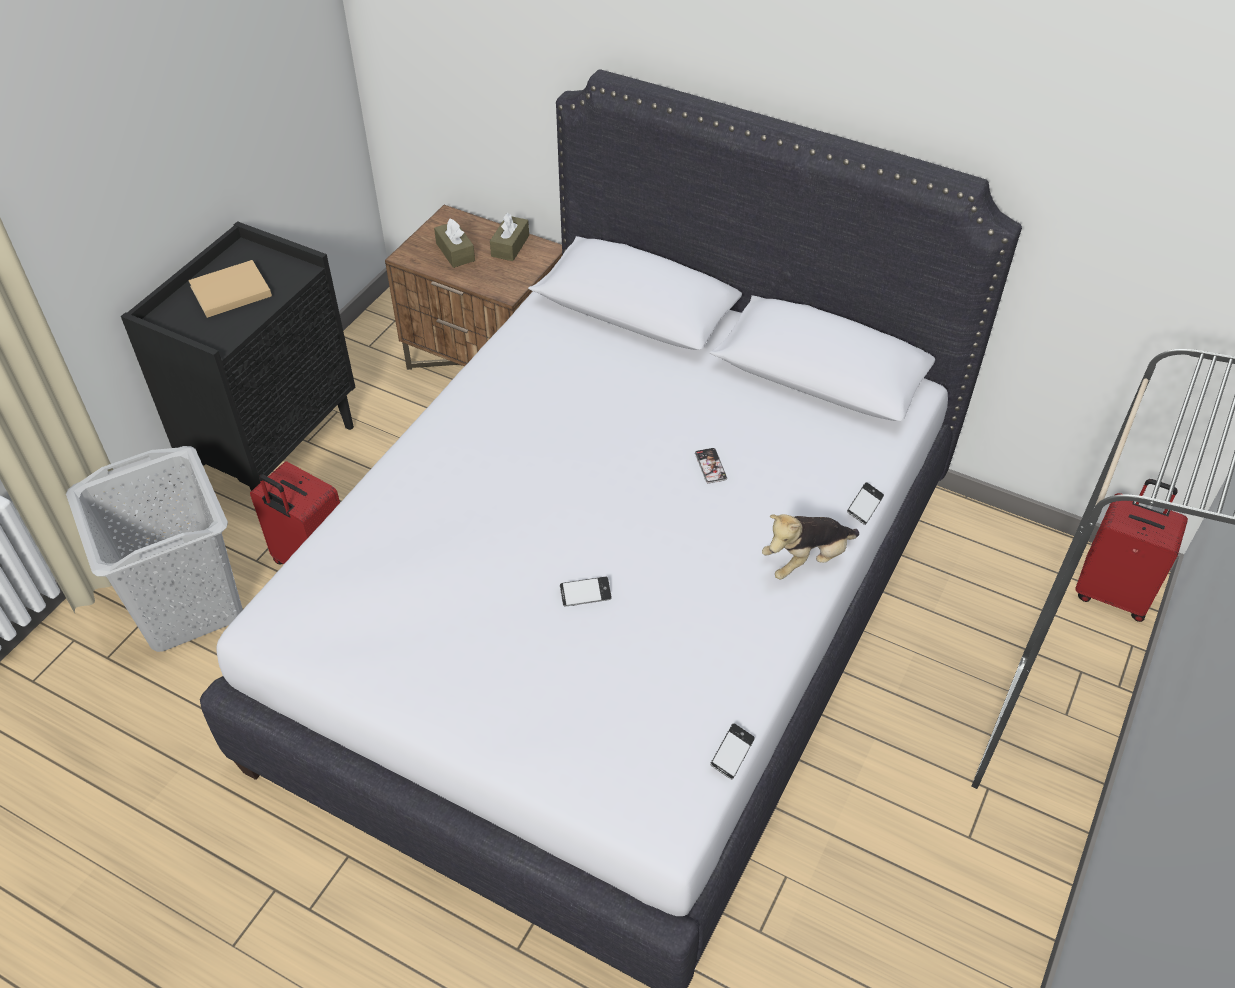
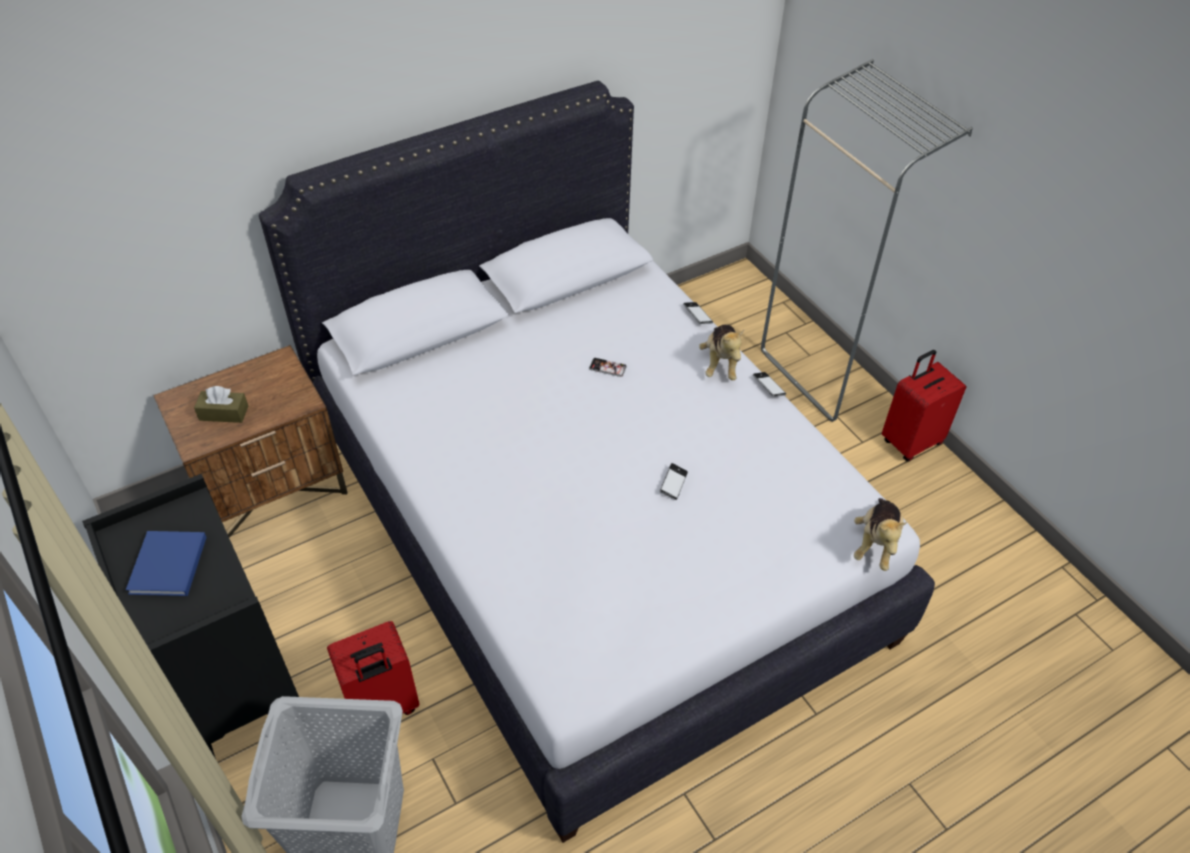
camera: 60 degrees left, 0 degrees up
beige book [188,260,272,318] -> blue book [126,531,207,596]
brown tissue box [490,213,529,261] -> none
phone [710,723,755,779] -> phone moved to [753,372,786,397]
red suitcase [1075,479,1188,622] -> red suitcase moved to [882,350,967,461]
none -> plush toy [854,498,907,571]

